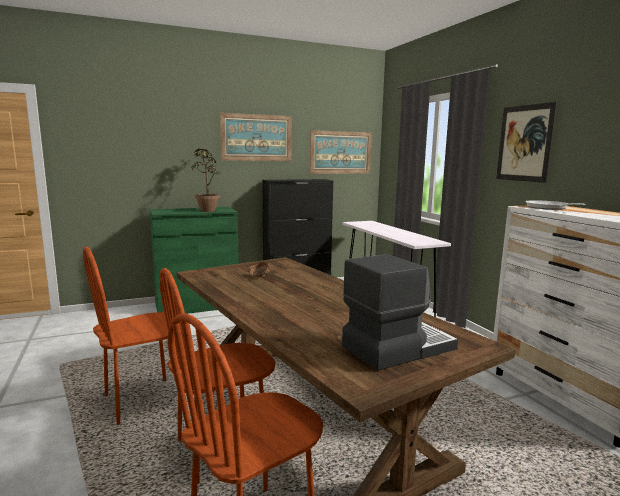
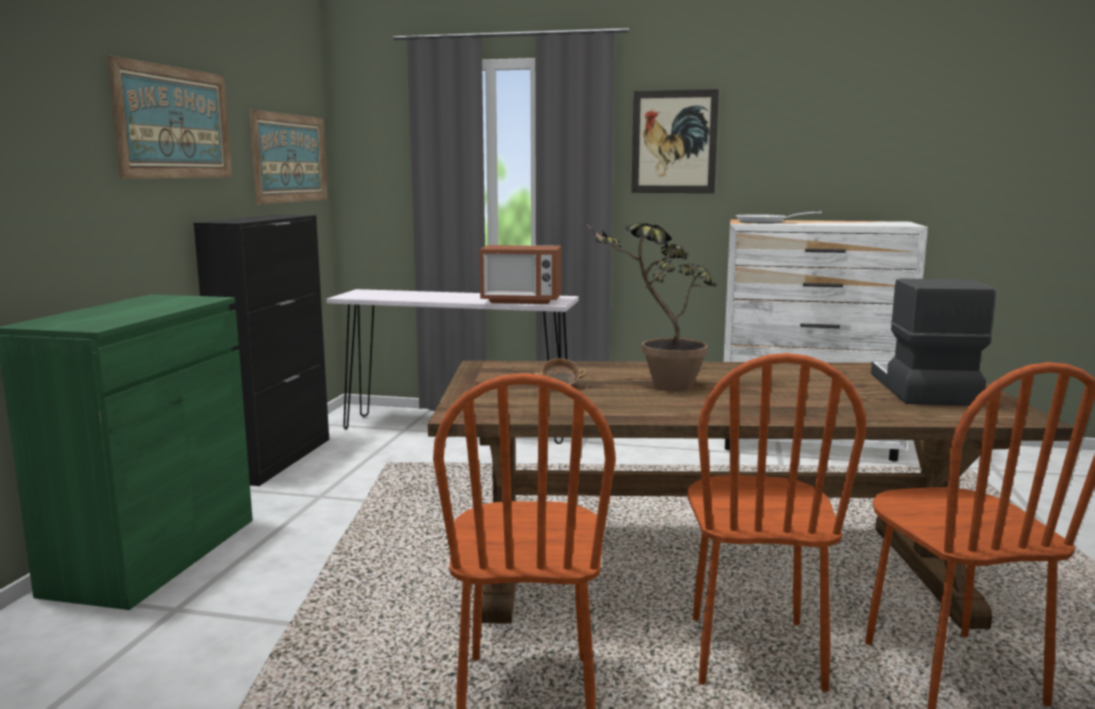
camera: 55 degrees left, 0 degrees up
potted plant [191,149,221,212] -> potted plant moved to [588,223,717,391]
none -> microwave [480,245,562,304]

